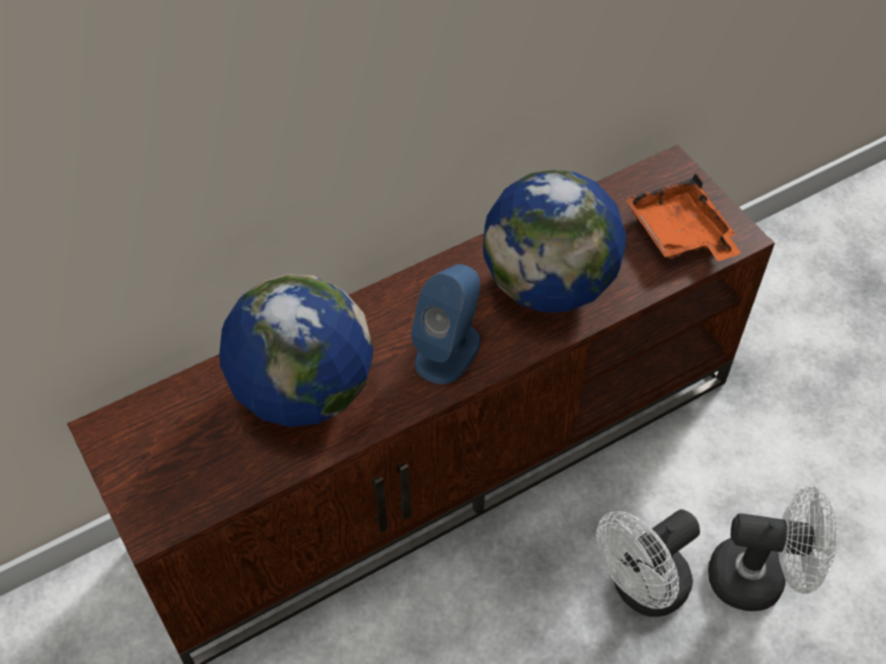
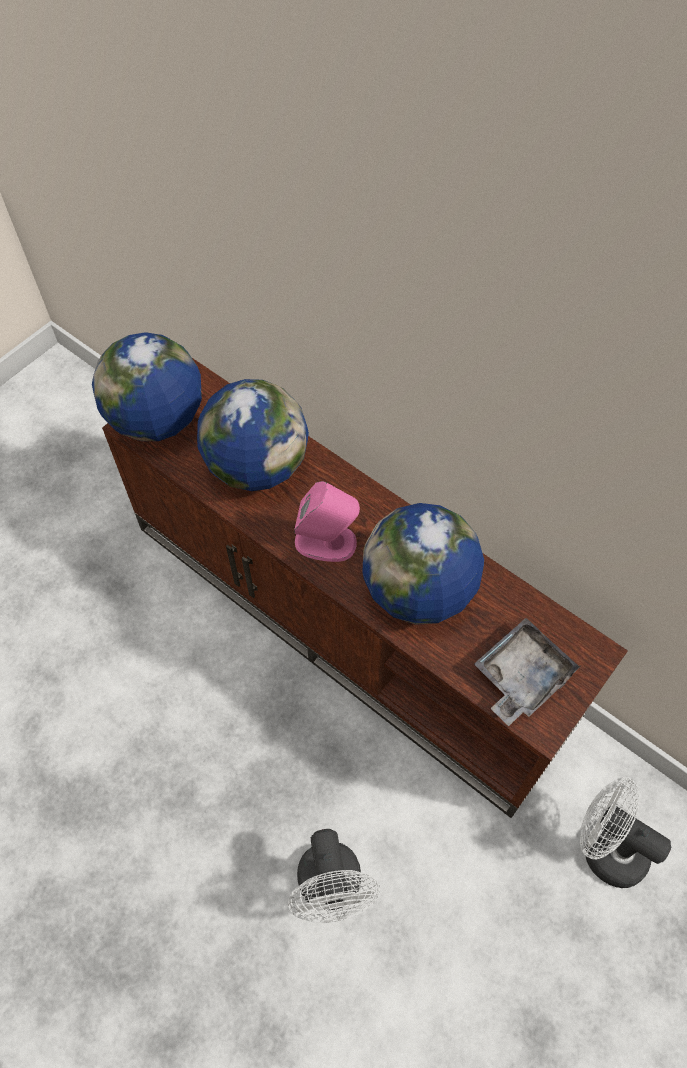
camera: 70 degrees right, 5 degrees up
blue speaker [411,264,481,384] -> pink speaker [295,481,360,562]
white fan [596,509,700,617] -> white fan moved to [580,777,671,888]
orange tray [625,173,741,261] -> grey tray [474,618,582,726]
none -> globe [92,332,202,441]

